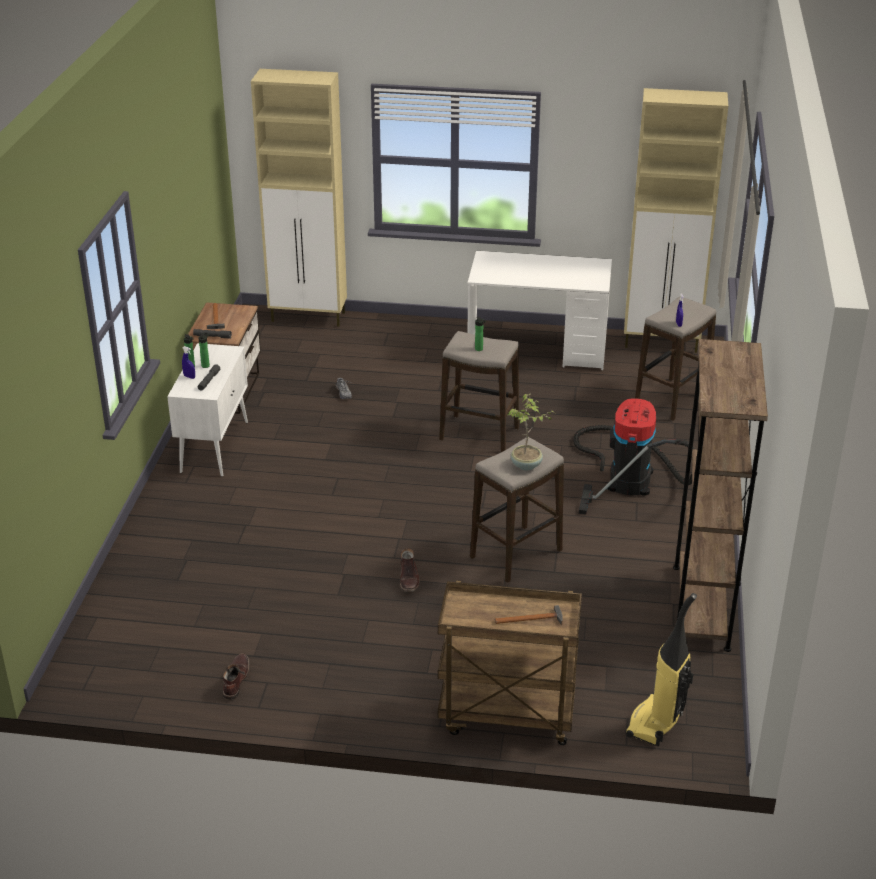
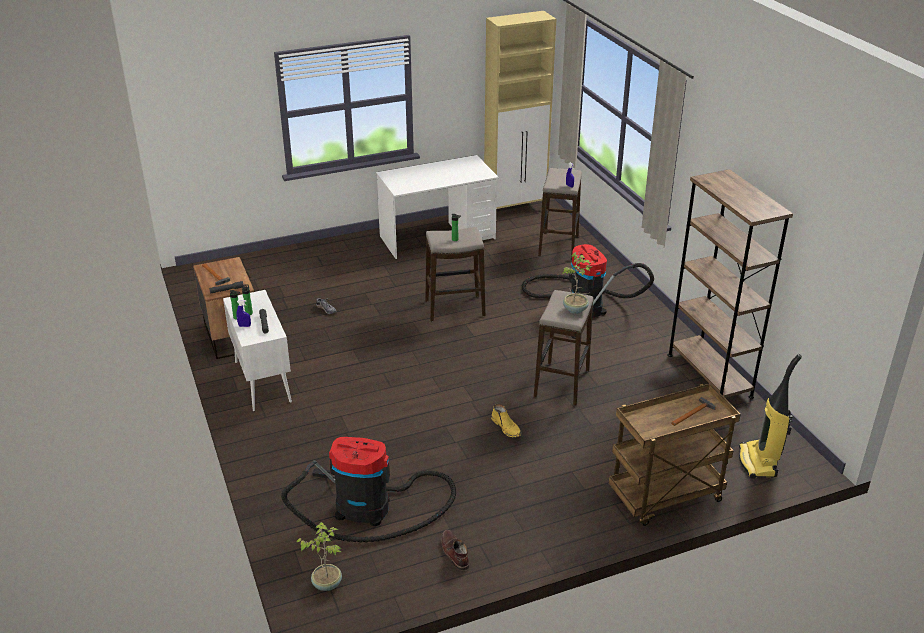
camera: 30 degrees left, 0 degrees up
beige cabinet [251,69,347,327] -> none
brown boot [400,548,420,592] -> yellow boot [491,404,522,438]
none -> vacuum cleaner [281,437,456,542]
none -> potted plant [296,522,342,591]

